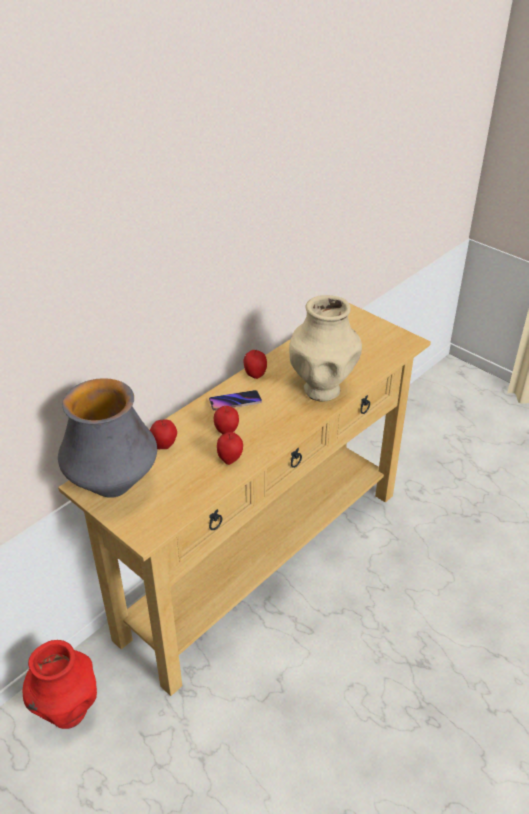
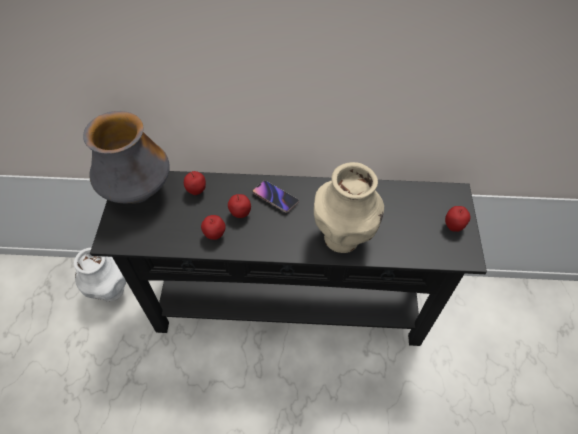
camera: 50 degrees right, 15 degrees up
red vase [23,640,97,729] -> white vase [74,248,126,302]
beige console table [58,303,431,696] -> black console table [90,171,487,346]
apple [243,350,267,379] -> apple moved to [445,206,471,232]

